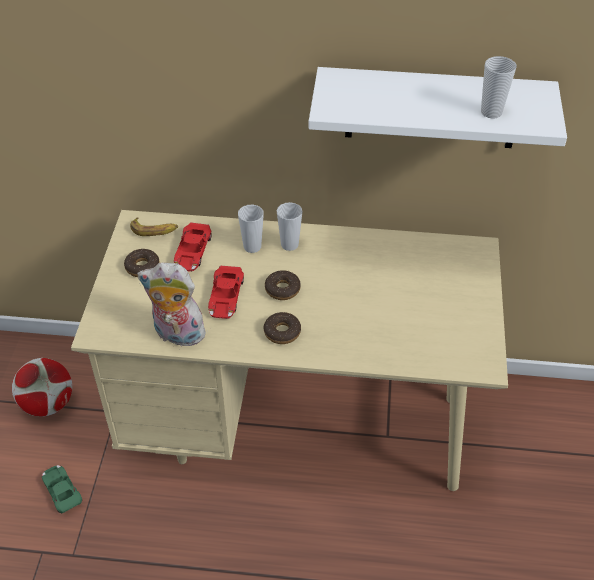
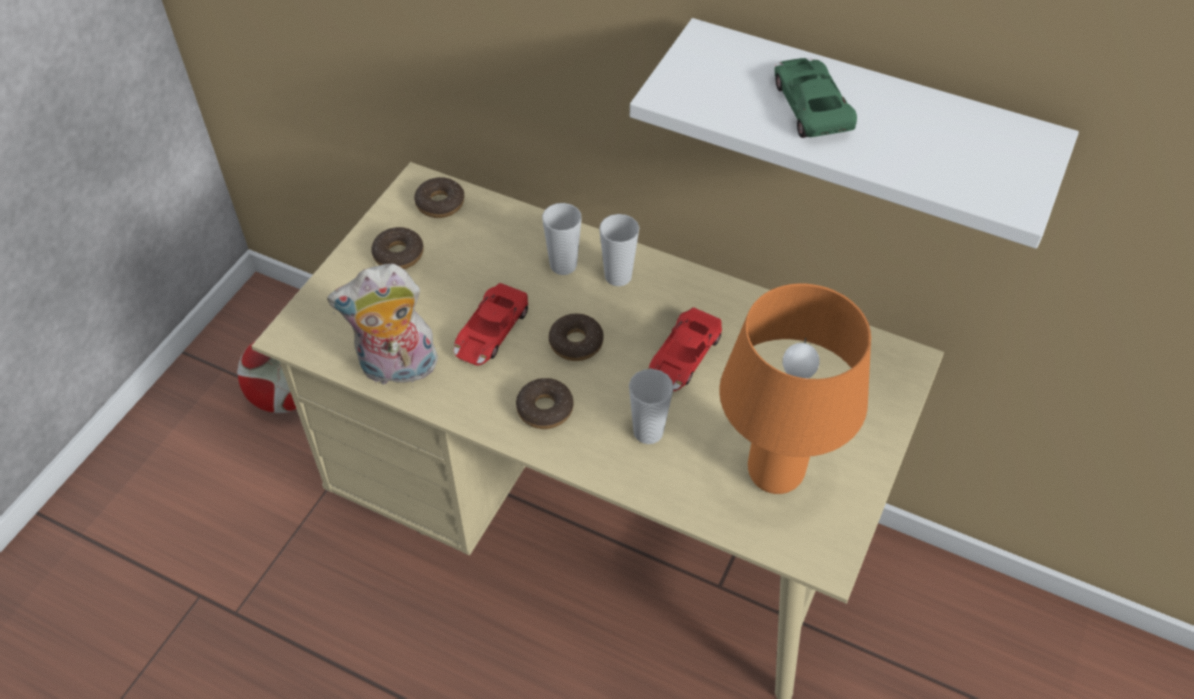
camera: 20 degrees right, 5 degrees up
green toy car [42,465,82,513] -> green toy car moved to [775,58,857,138]
banana [130,218,178,236] -> donut [414,177,464,218]
plush toy [137,262,206,346] -> plush toy turned 45 degrees counterclockwise [327,264,441,384]
red toy car [174,222,212,272] -> red toy car moved to [649,307,722,391]
cup [481,56,517,118] -> cup moved to [629,369,674,444]
none -> orange table lamp [719,283,871,494]

